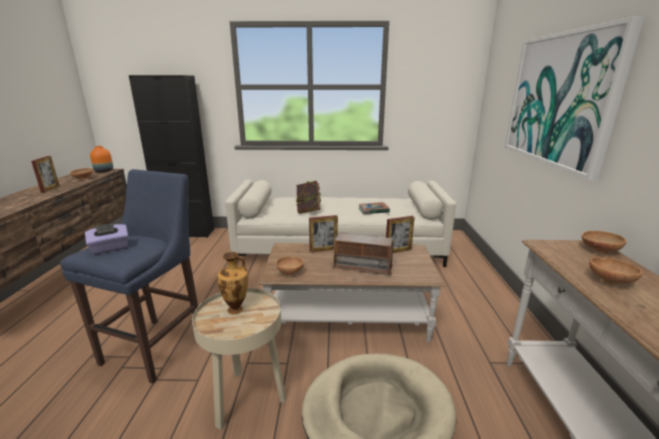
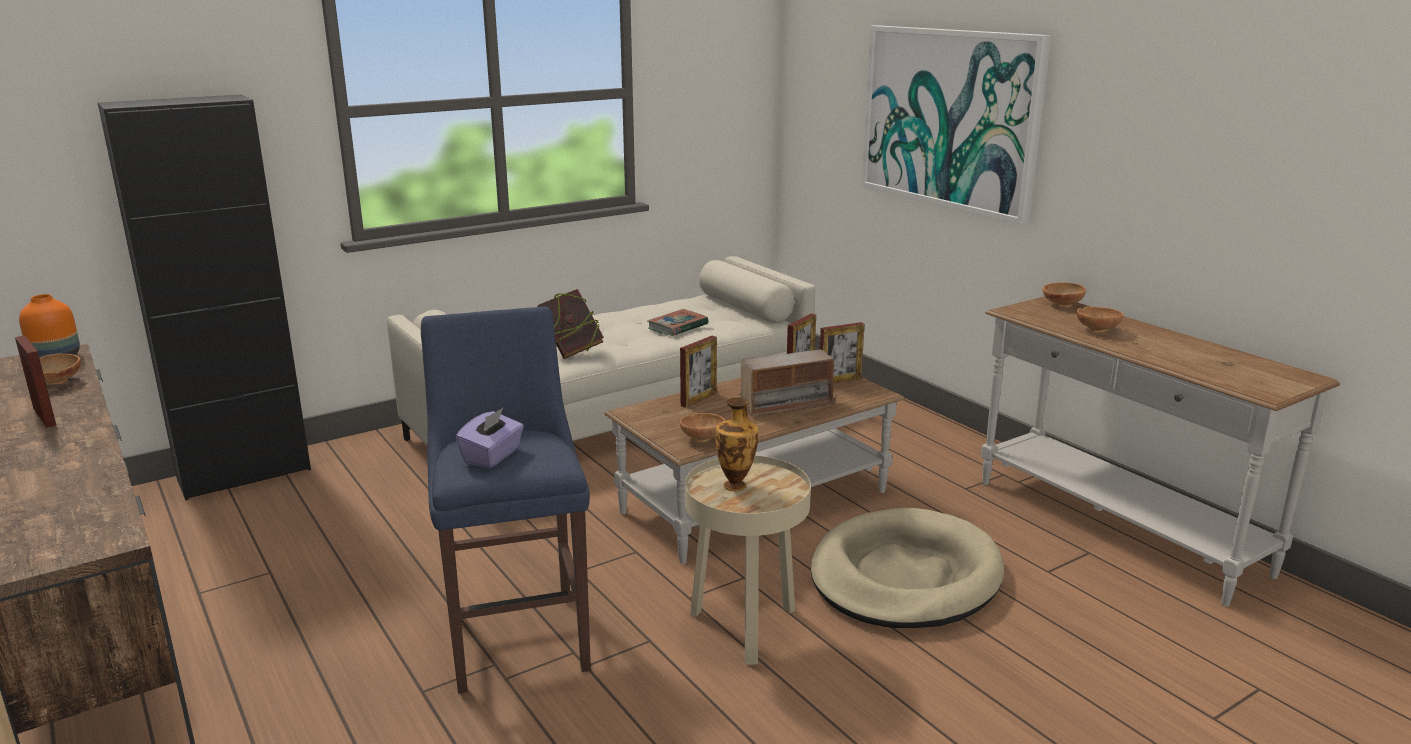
camera: 35 degrees left, 0 degrees up
none -> picture frame [820,322,865,383]

